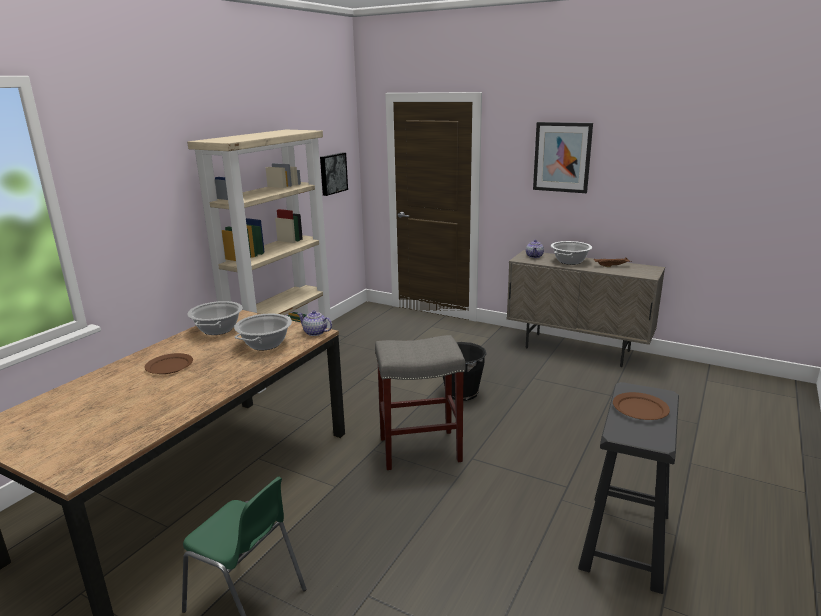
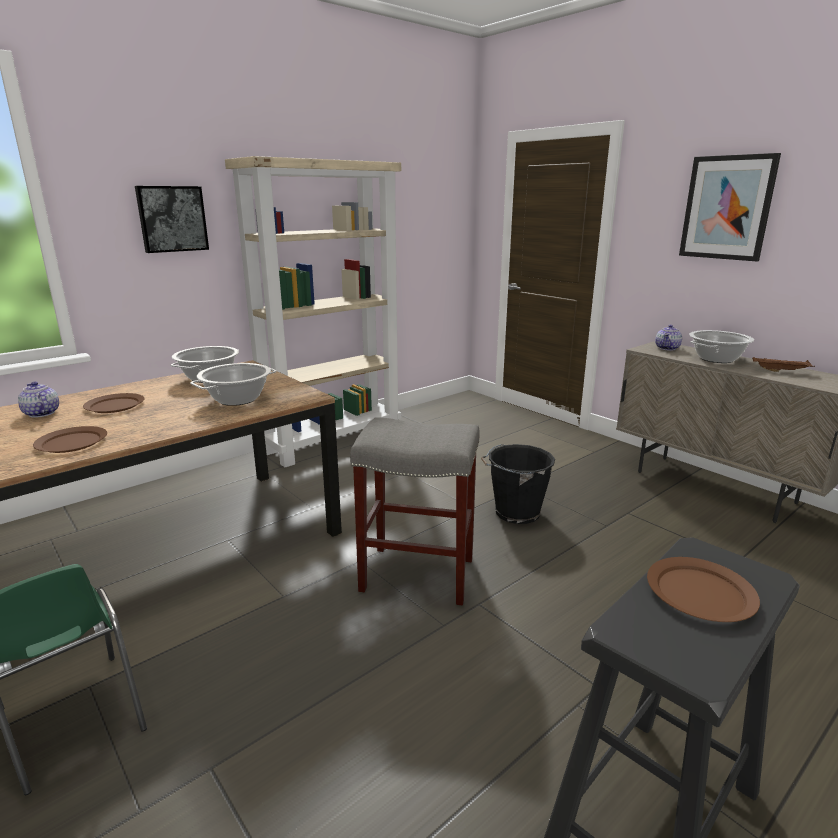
camera: 20 degrees right, 0 degrees up
teapot [297,310,332,336] -> teapot moved to [18,381,59,418]
picture [320,153,348,196] -> picture moved to [135,186,209,253]
none -> brown plate [33,426,107,453]

